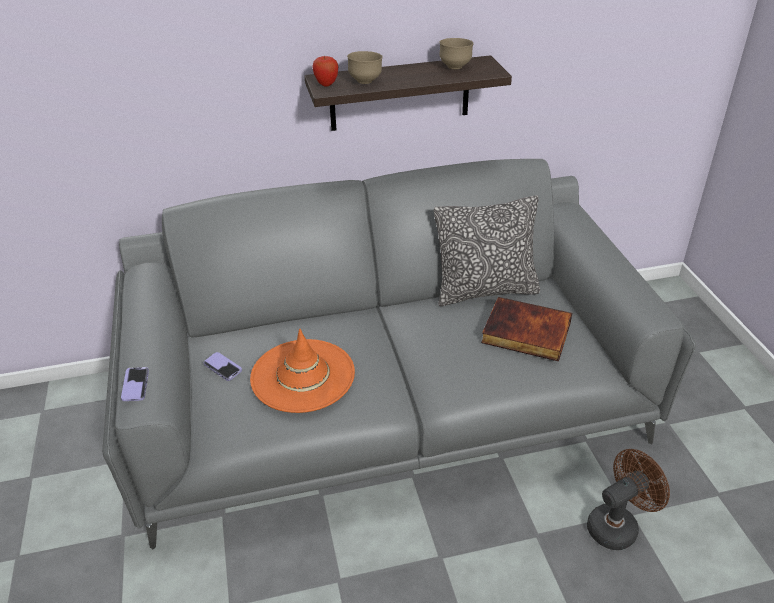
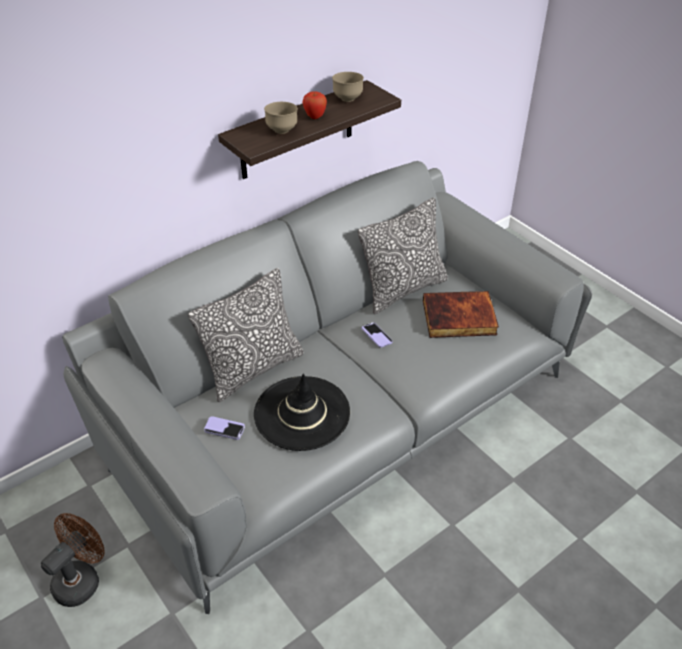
camera: 25 degrees left, 5 degrees up
phone [121,367,149,401] -> phone moved to [362,322,393,348]
orange hat [250,329,355,413] -> black hat [254,373,350,451]
apple [312,56,338,87] -> apple moved to [302,91,327,119]
brown fan [587,449,670,550] -> brown fan moved to [41,513,105,607]
none -> pillow [188,268,304,402]

